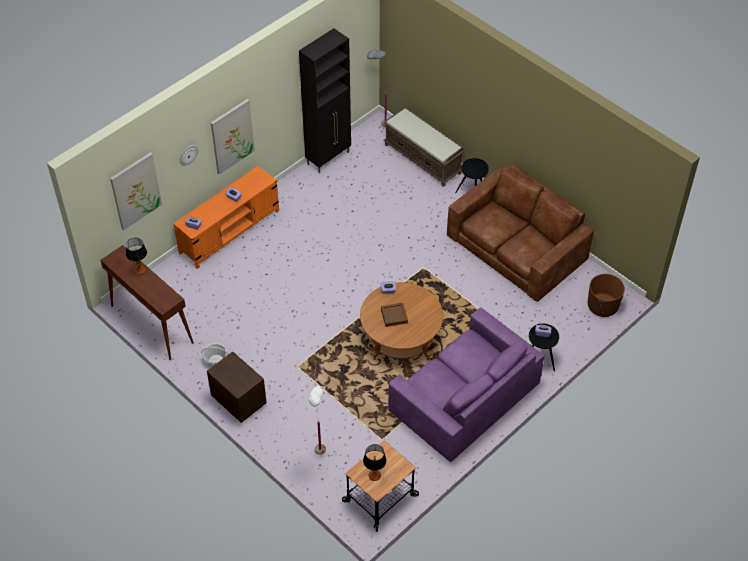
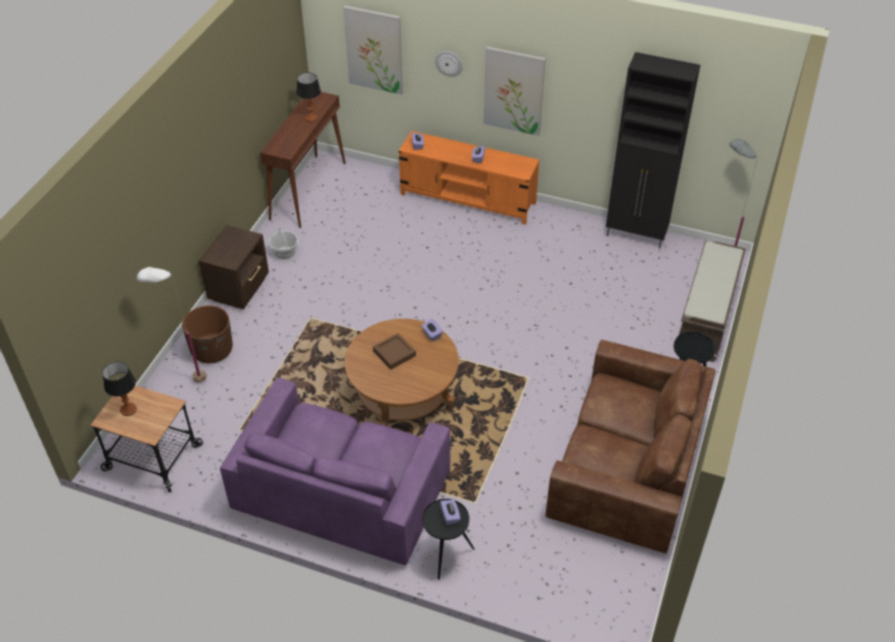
camera: 65 degrees right, 5 degrees down
brown planter [588,274,625,317] -> brown planter moved to [182,305,233,364]

